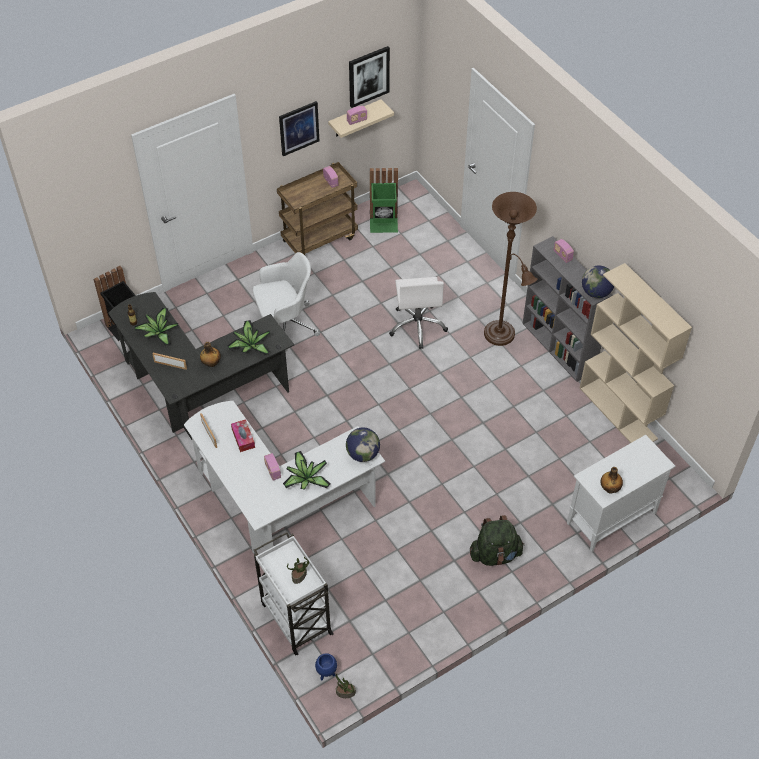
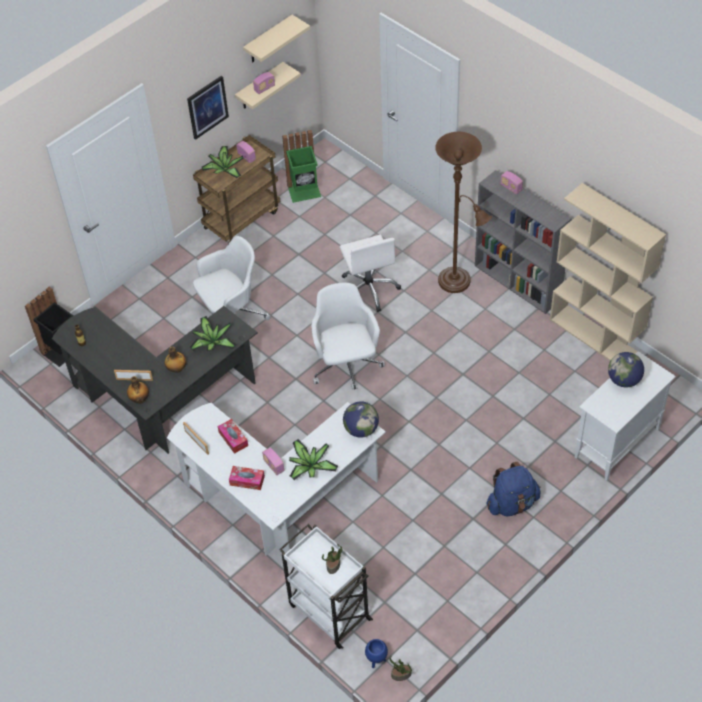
camera: 10 degrees left, 0 degrees up
potted plant [134,308,178,346] -> potted plant moved to [202,146,244,178]
picture [349,46,390,108] -> beige shelf [243,15,310,62]
green backpack [470,515,524,566] -> blue backpack [487,462,541,516]
globe [582,266,614,298] -> globe moved to [608,352,644,388]
bottle [601,467,623,494] -> bottle moved to [127,376,149,404]
none -> tissue box [229,466,265,490]
none -> white office chair [311,283,385,390]

